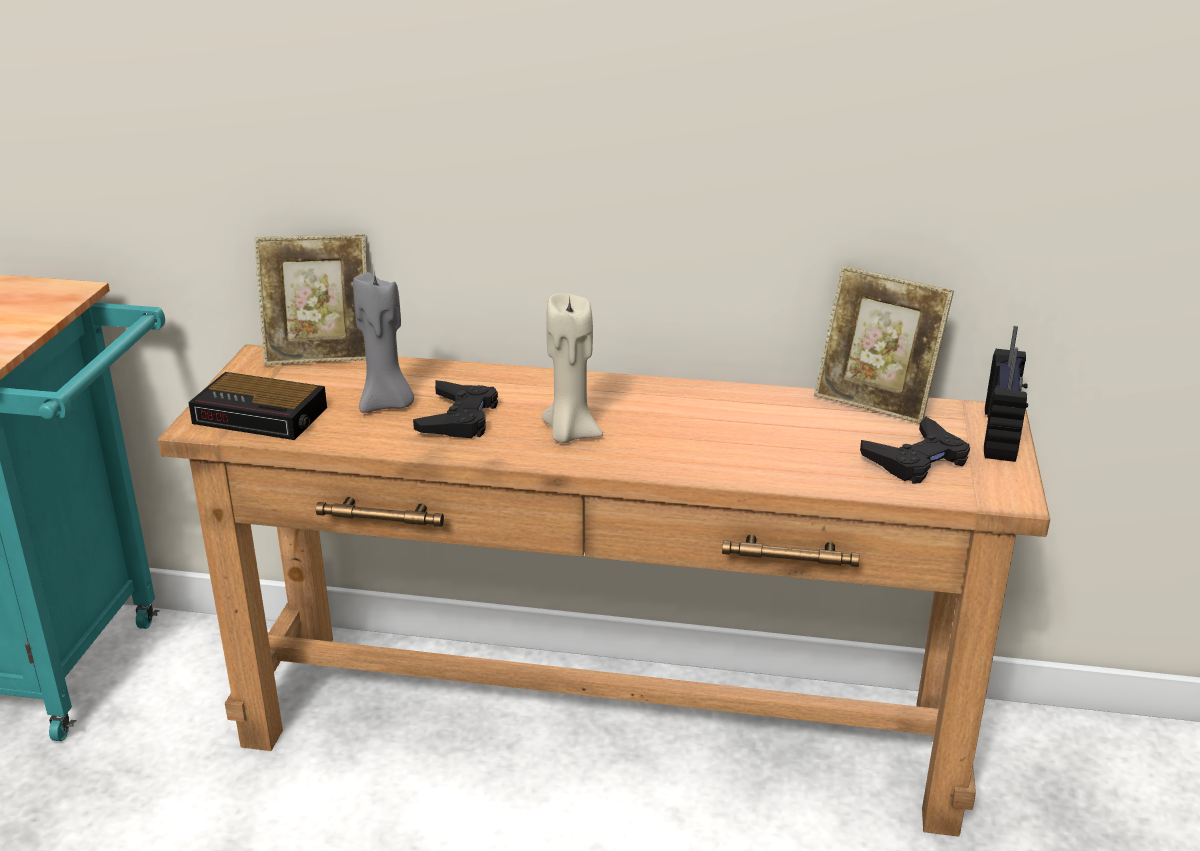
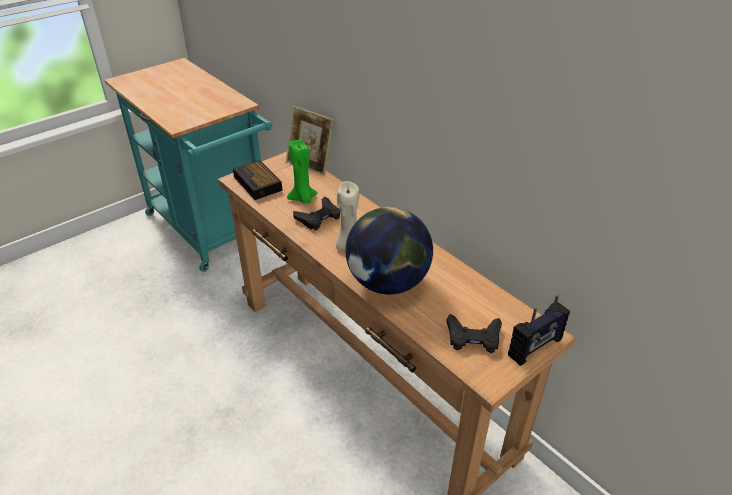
camera: 40 degrees right, 10 degrees up
grey candle [353,270,414,413] -> green candle [287,140,318,204]
picture frame [814,265,954,424] -> none
none -> globe [345,207,433,294]

